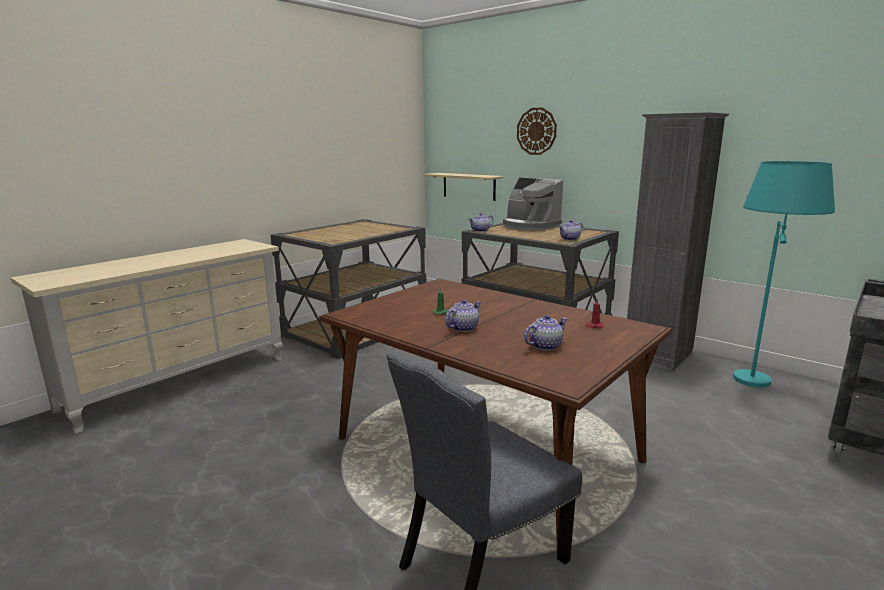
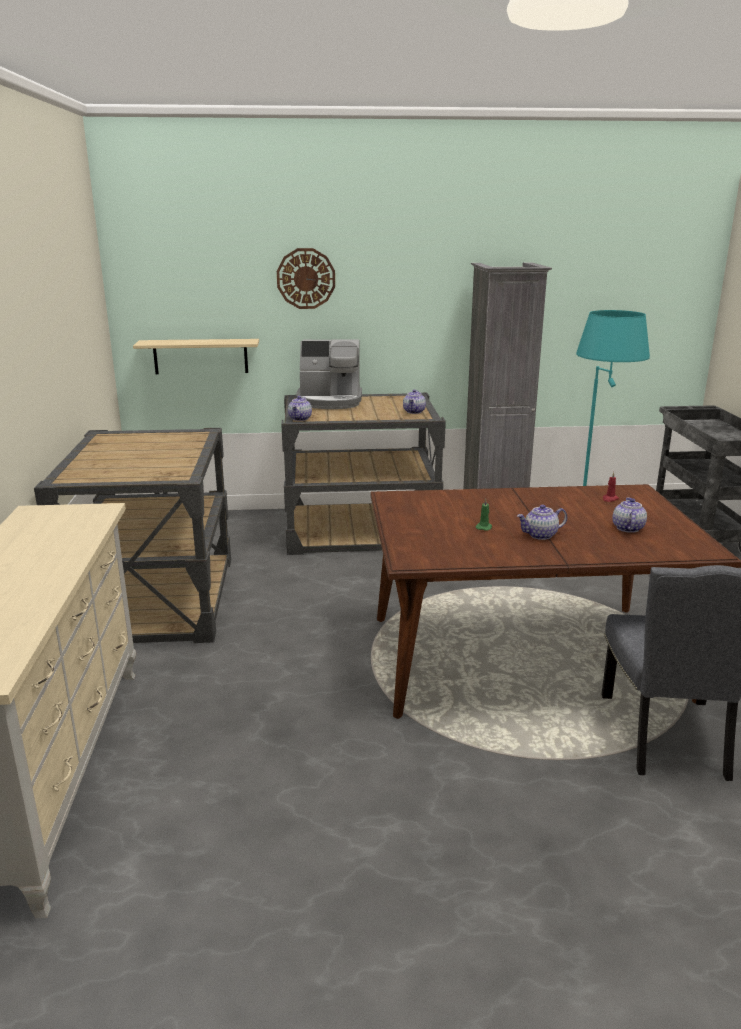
camera: 45 degrees left, 5 degrees up
teapot [445,299,481,332] -> teapot turned 105 degrees counterclockwise [517,504,567,540]

